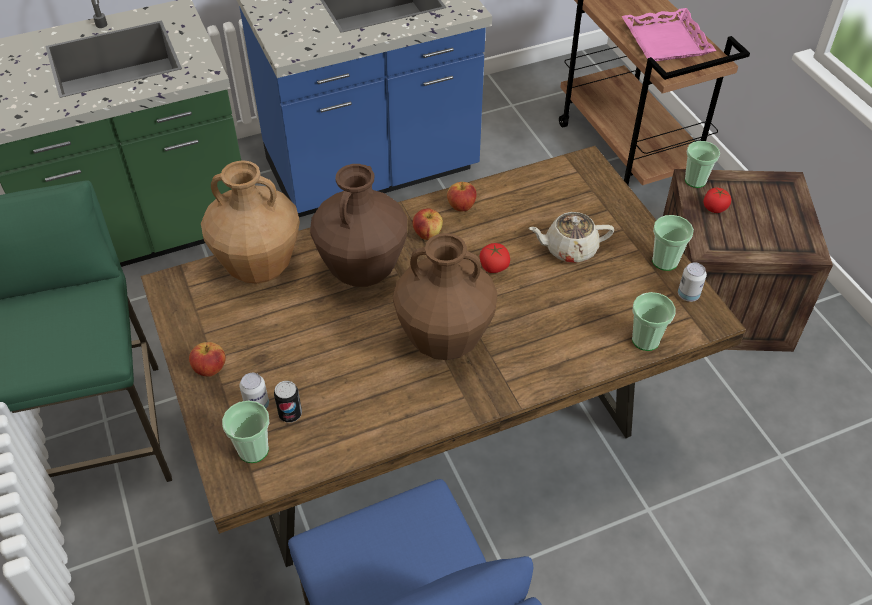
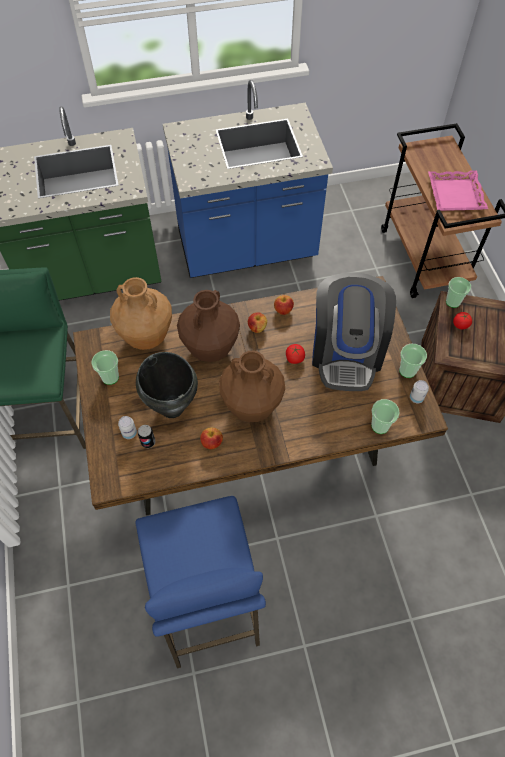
camera: 10 degrees right, 10 degrees up
apple [189,342,226,377] -> apple moved to [200,427,223,449]
cup [222,401,269,463] -> cup moved to [91,350,119,385]
beige teapot [528,212,614,263] -> coffee machine [312,272,396,391]
none -> black cooking pot [136,352,198,418]

